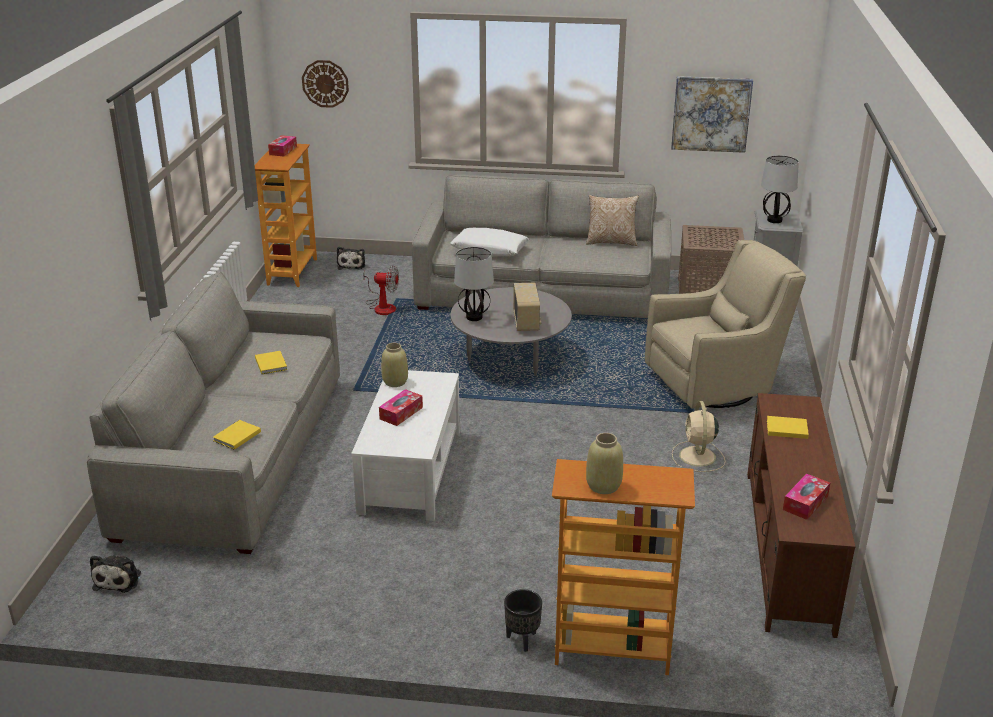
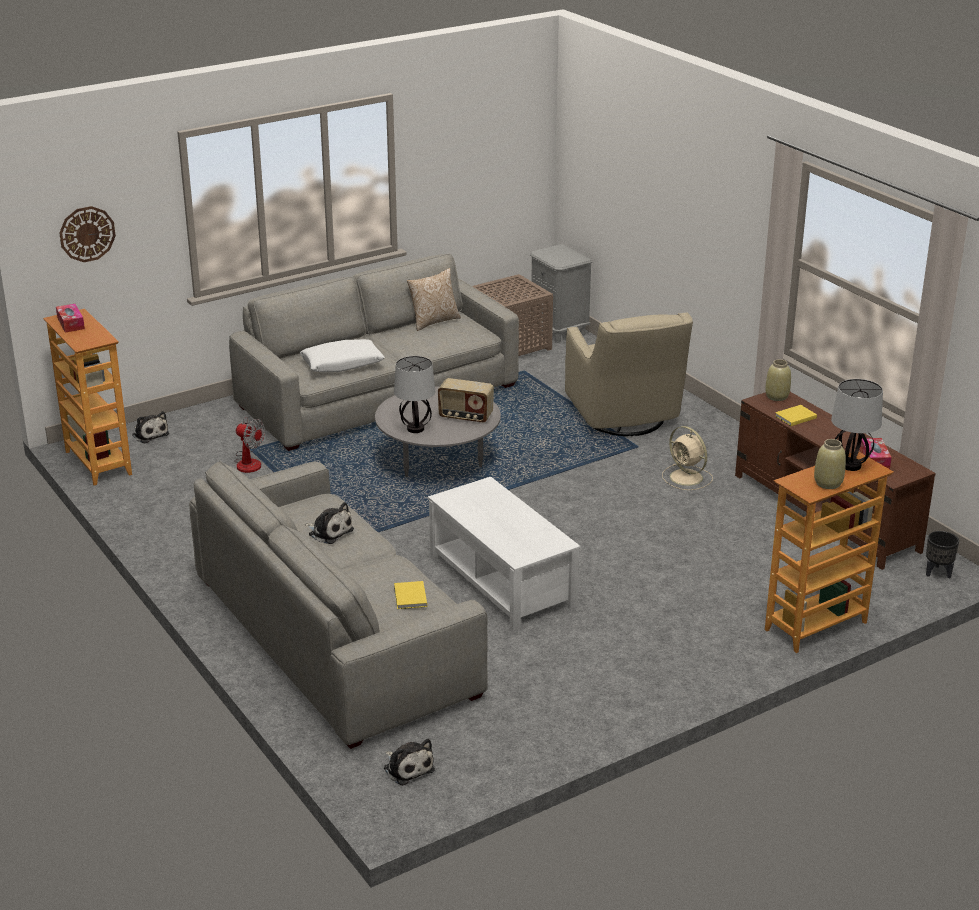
camera: 40 degrees left, 0 degrees up
yellow book [255,351,287,374] -> plush toy [305,502,354,544]
fan [363,266,399,315] -> fan turned 60 degrees clockwise [234,417,265,473]
tissue box [379,389,423,426] -> none
beige vase [381,343,408,387] -> beige vase moved to [765,359,791,401]
black planter [504,589,542,652] -> black planter moved to [926,531,959,579]
radio [513,283,541,331] -> radio turned 150 degrees clockwise [438,378,494,423]
beige armchair [645,240,806,409] -> beige armchair turned 135 degrees clockwise [565,312,693,436]
picture [671,76,753,153] -> none
table lamp [761,155,799,223] -> table lamp moved to [831,379,883,471]

